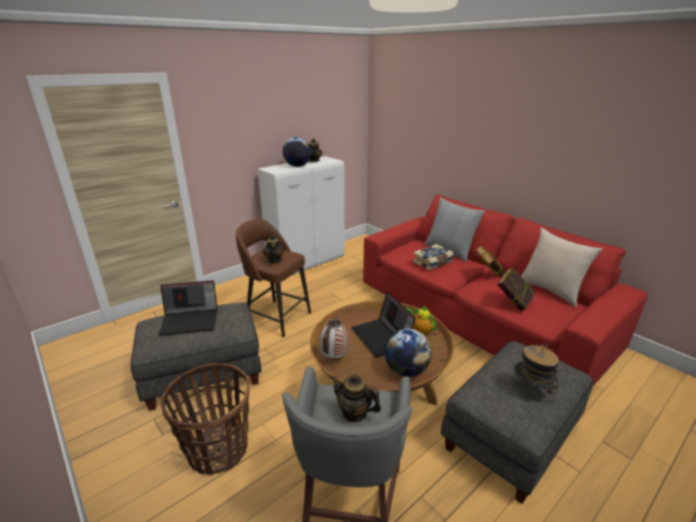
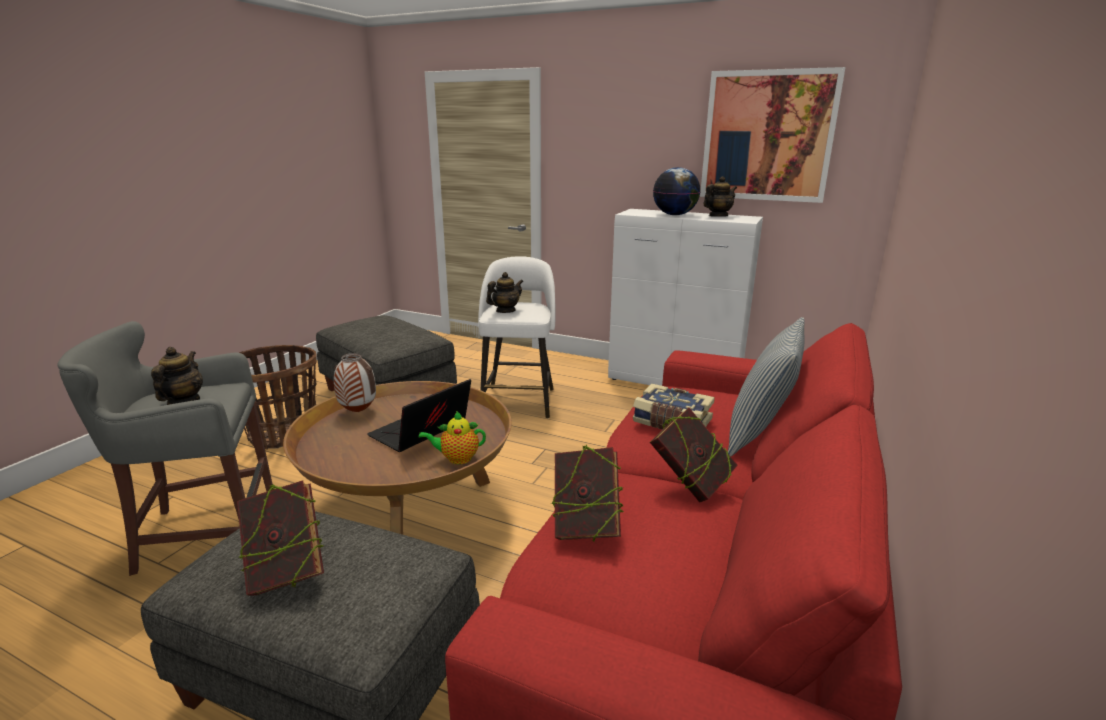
camera: 65 degrees right, 5 degrees down
laptop [158,280,218,336] -> none
brown stool [235,219,311,337] -> white stool [478,256,556,418]
globe [384,329,432,377] -> none
teapot [406,306,436,335] -> teapot turned 120 degrees counterclockwise [419,411,486,464]
hat [514,344,559,396] -> book [237,480,324,596]
beige pillow [521,228,603,307] -> none
none -> picture [700,67,845,203]

